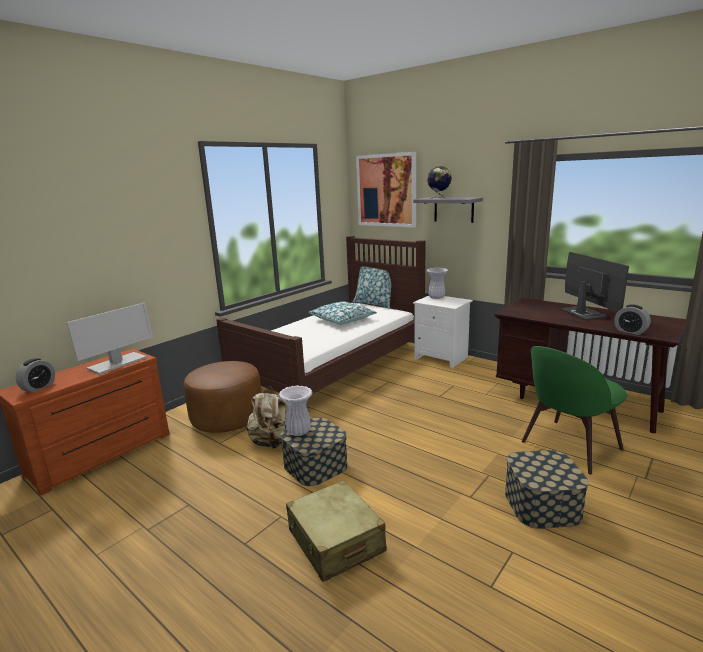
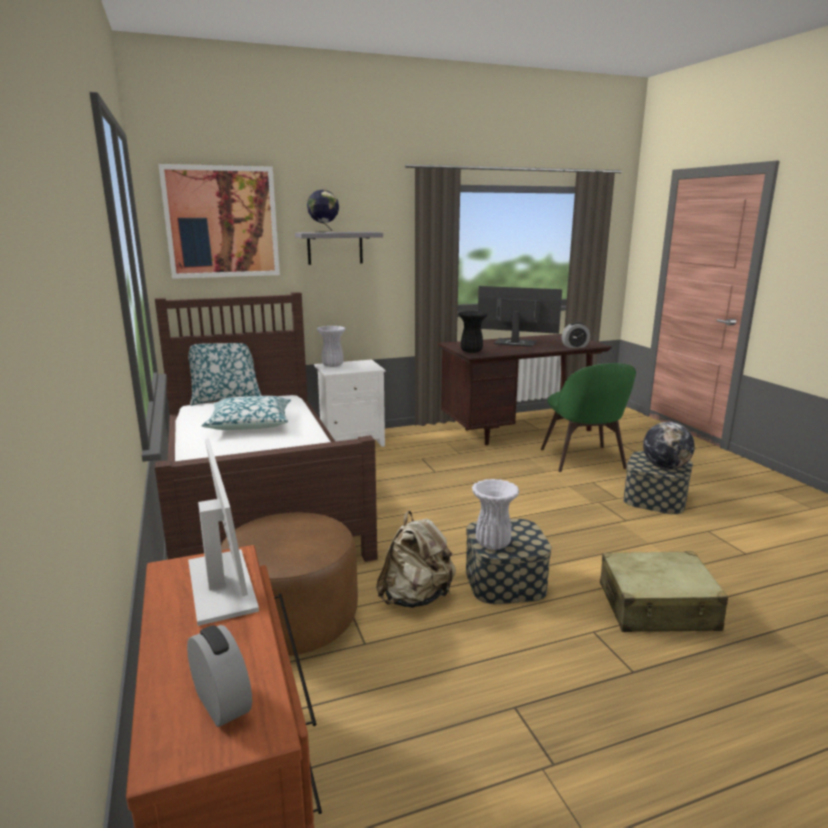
camera: 60 degrees left, 0 degrees up
none -> black vase [458,311,488,353]
none -> globe [643,422,695,470]

